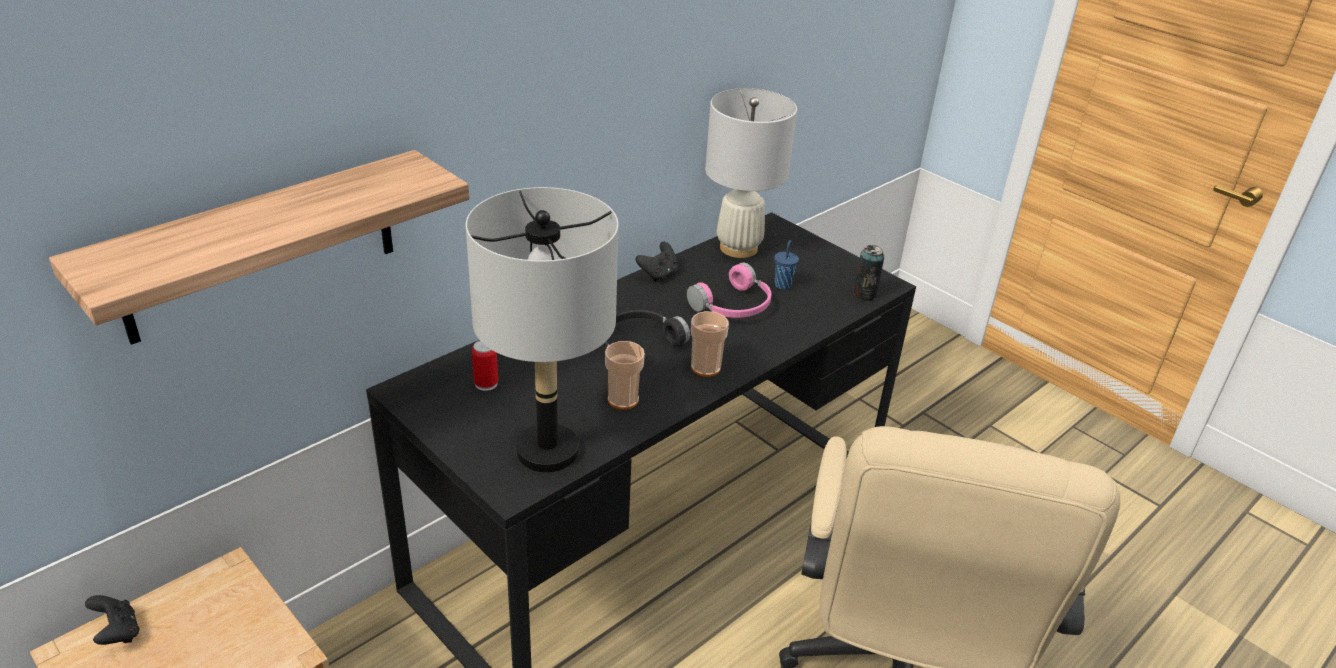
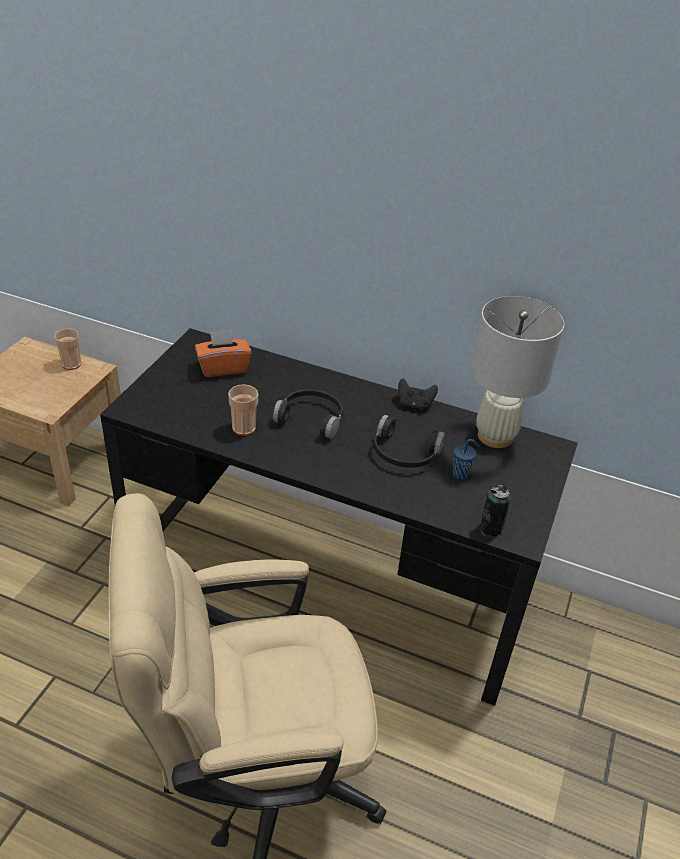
camera: 65 degrees right, 5 degrees up
shelf [49,150,469,345] -> none
black game controller [85,595,139,645] -> none
grey table lamp [466,187,619,472] -> none
can [472,341,498,391] -> orange tissue box [195,330,252,377]
pink headphones [687,263,772,318] -> black headphones [373,415,445,468]
cup [691,311,729,377] -> cup moved to [54,329,81,370]

